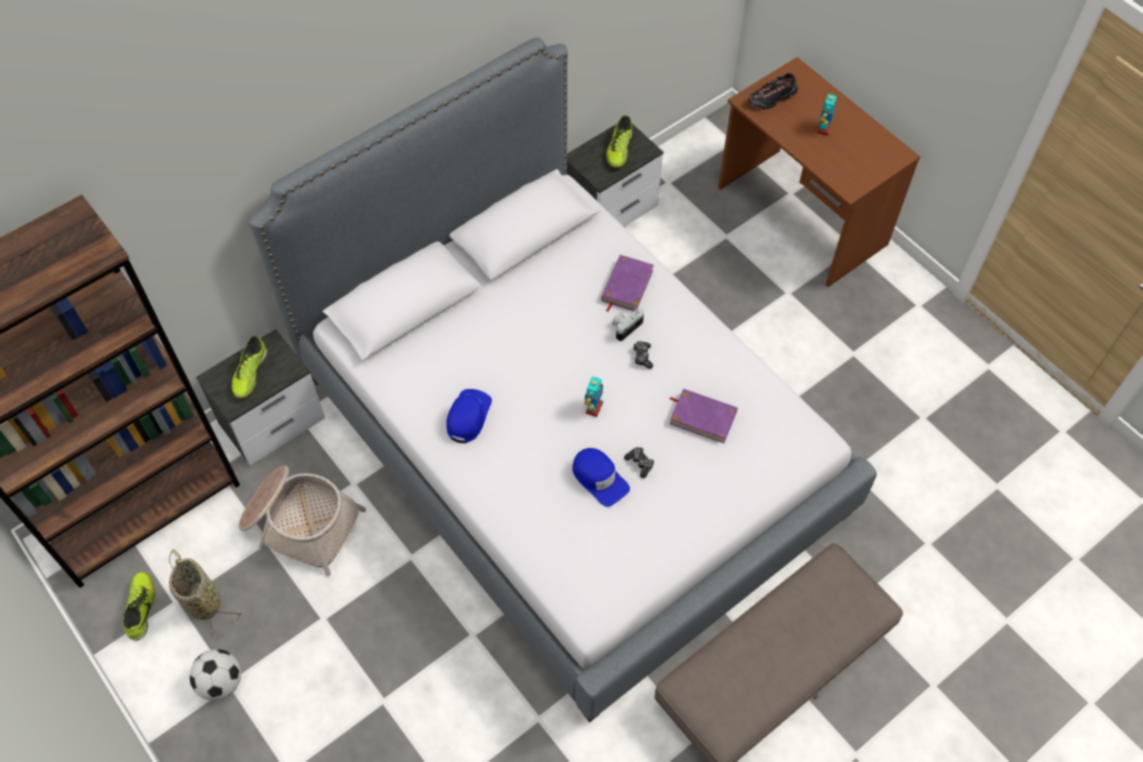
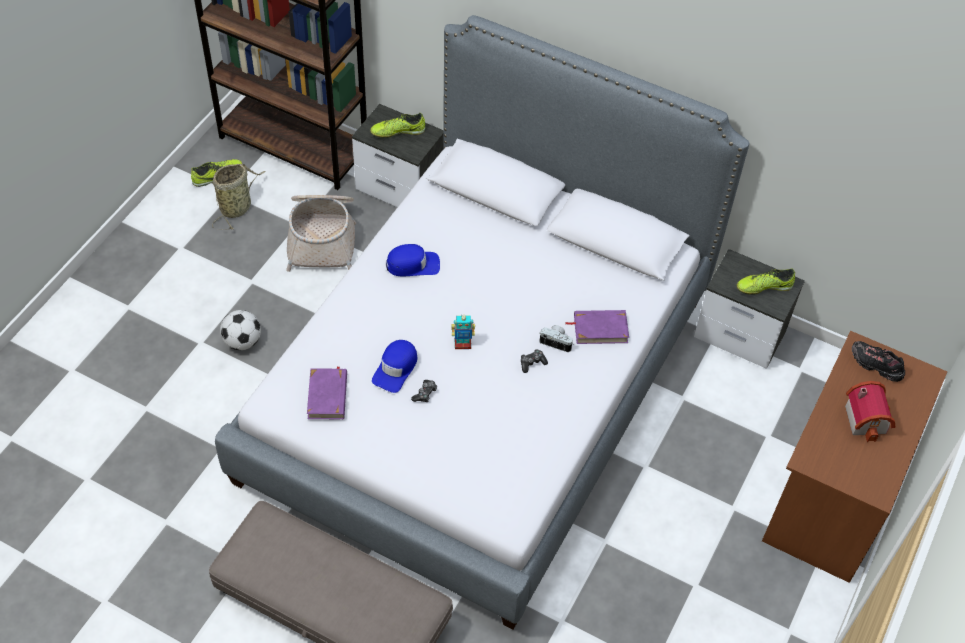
camera: 65 degrees right, 5 degrees down
football [189,649,241,700] -> football moved to [220,310,261,350]
purple book [669,389,738,443] -> purple book moved to [307,366,347,419]
toy robot [818,93,837,136] -> toy house [845,381,896,442]

